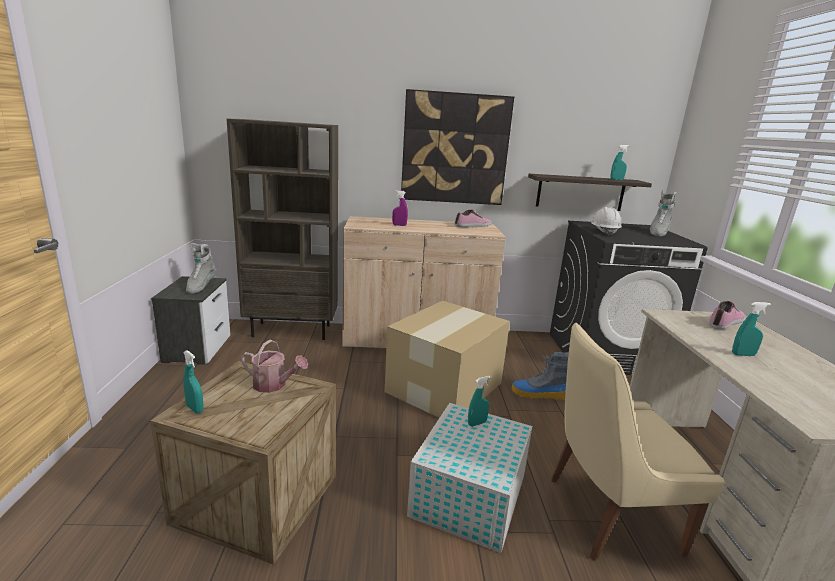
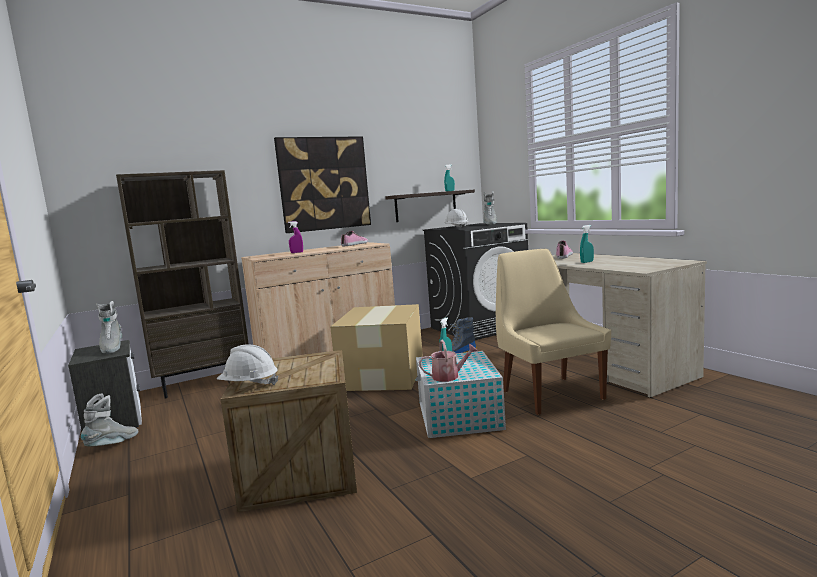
camera: 25 degrees left, 10 degrees down
turquoise spray bottle [183,350,204,413] -> white hard hat [216,344,279,385]
watering can [241,340,308,393] -> watering can moved to [419,339,478,382]
beige chair [551,323,725,561] -> beige chair turned 105 degrees clockwise [496,249,611,415]
none -> grey boot [81,394,139,447]

